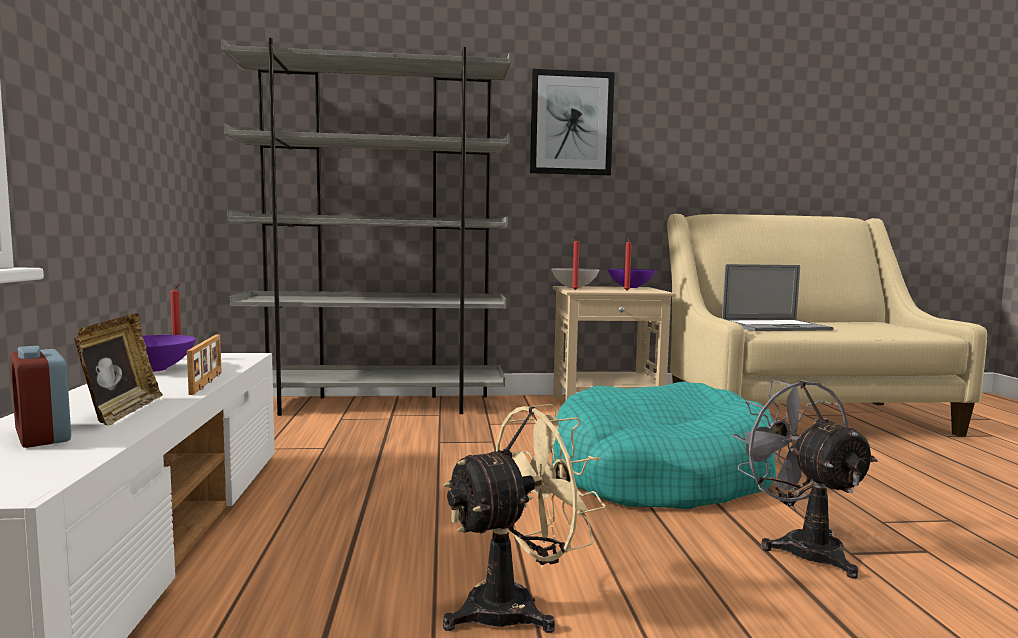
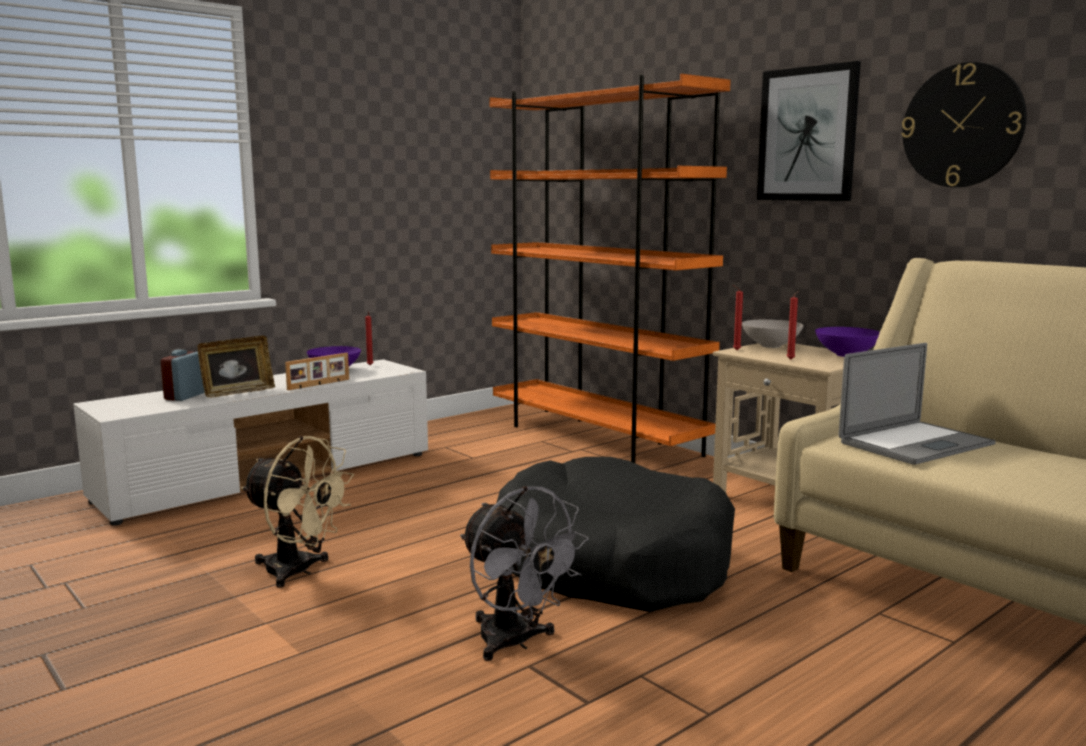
camera: 55 degrees right, 5 degrees up
grey bookcase [221,38,511,416] -> orange bookcase [489,74,731,463]
turquoise dog bed [552,381,776,509] -> black dog bed [497,457,735,612]
laptop [722,264,834,331] -> laptop turned 75 degrees counterclockwise [839,343,996,465]
grey fan [732,380,878,579] -> grey fan turned 105 degrees clockwise [460,486,589,661]
none -> wall clock [901,62,1026,187]

